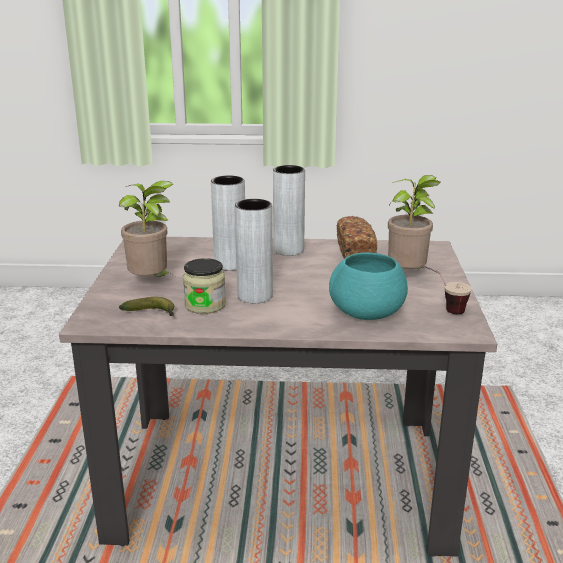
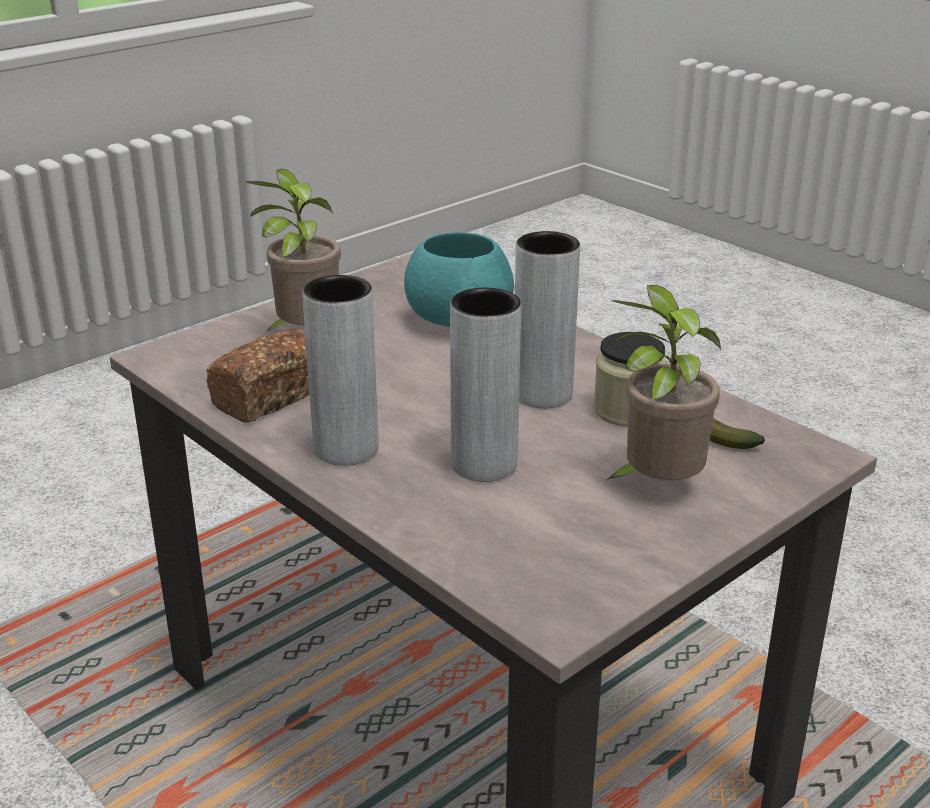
camera: 135 degrees left, 5 degrees up
cup [424,266,472,314] -> none

